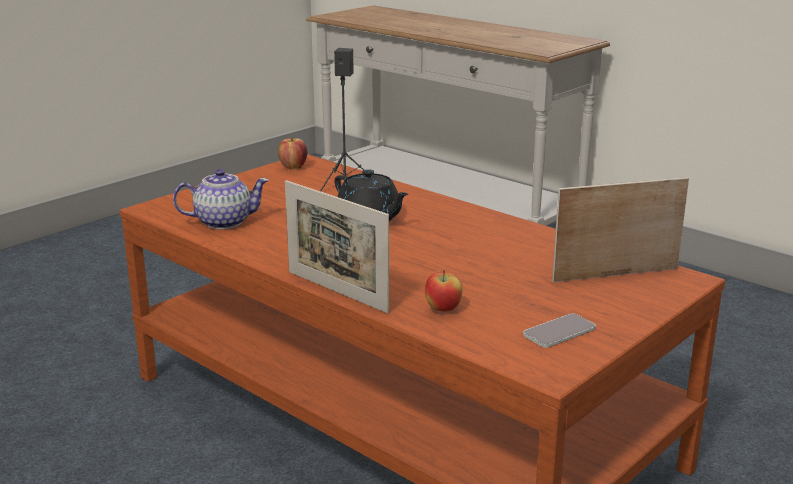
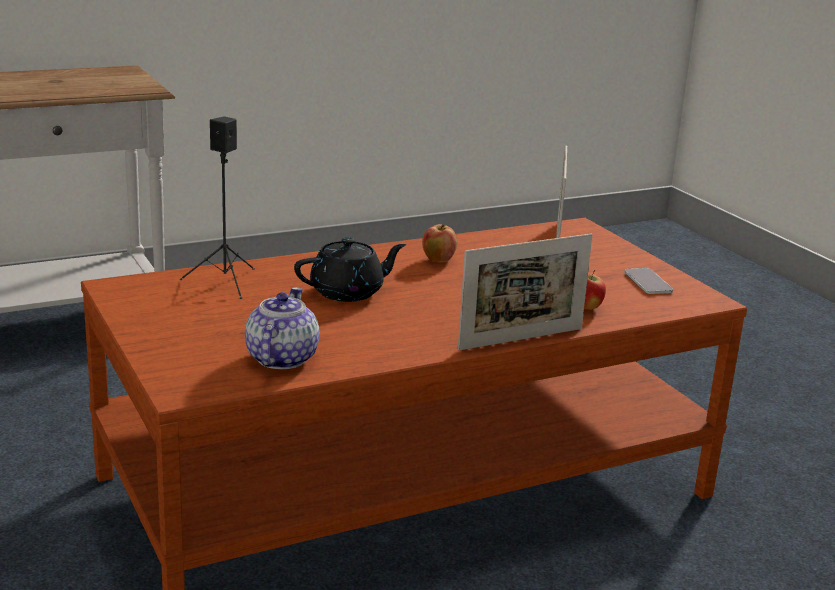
camera: 70 degrees left, 0 degrees up
apple [278,137,307,170] -> apple moved to [422,224,457,263]

